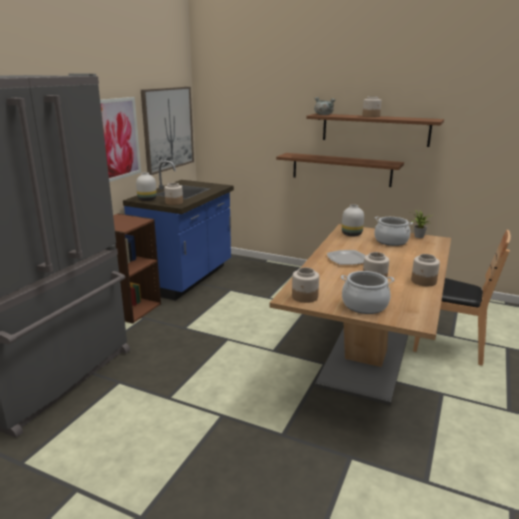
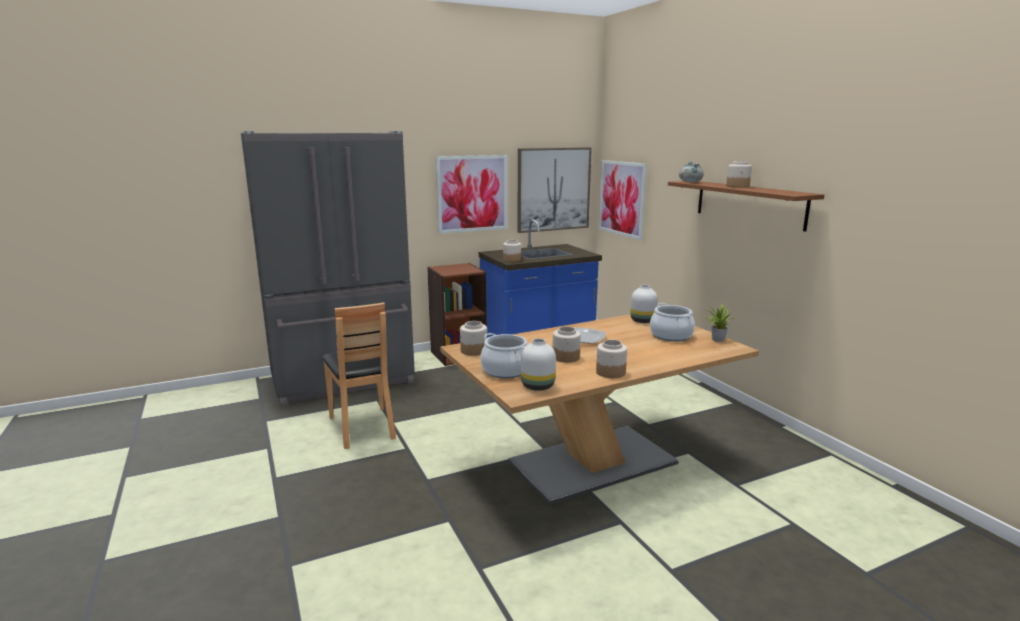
camera: 40 degrees right, 5 degrees down
white vase [136,172,157,201] -> white vase moved to [521,338,556,391]
brown shelf [276,153,404,187] -> none
brown chair [413,229,511,366] -> brown chair moved to [322,303,396,449]
none -> picture [599,160,647,240]

